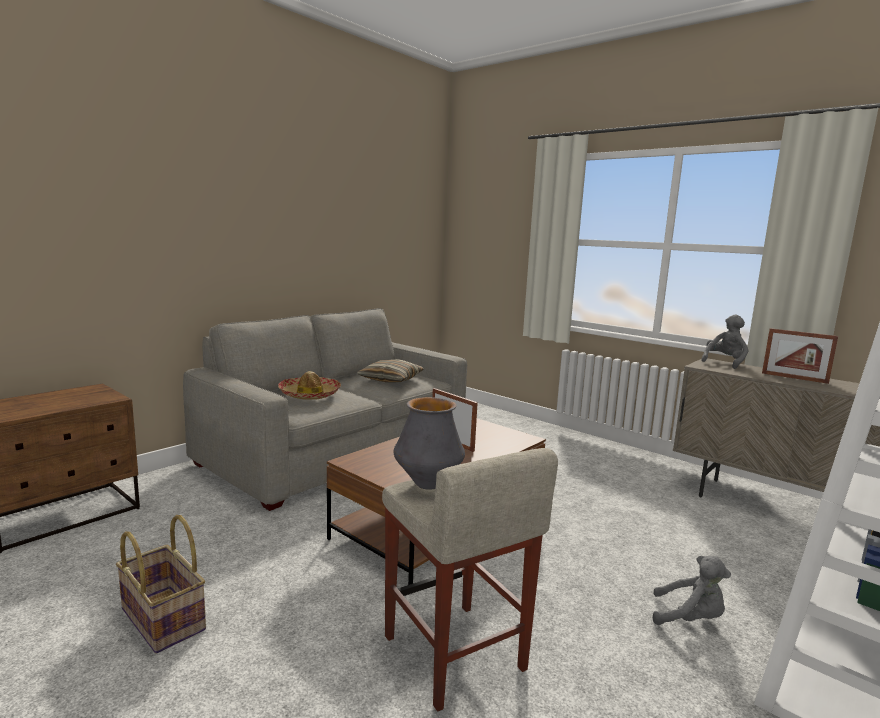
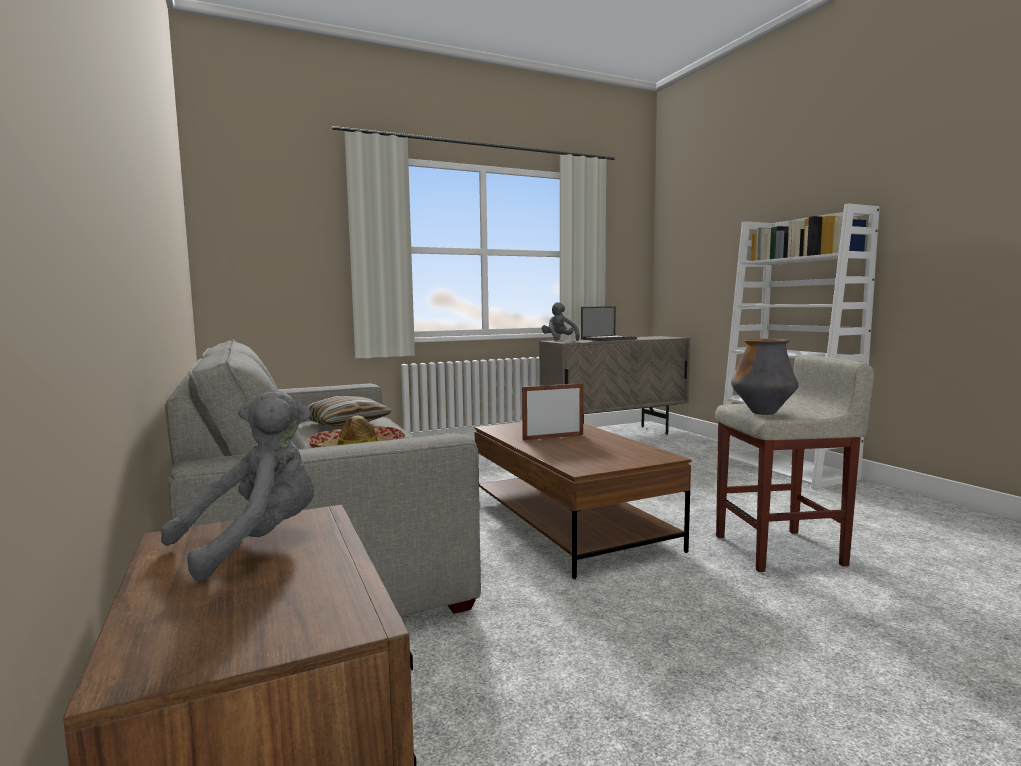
camera: 65 degrees left, 5 degrees down
basket [116,515,206,653] -> none
grey plush toy [653,555,731,625] -> grey plush toy moved to [161,390,315,581]
picture frame [762,328,838,384] -> laptop [581,306,637,341]

